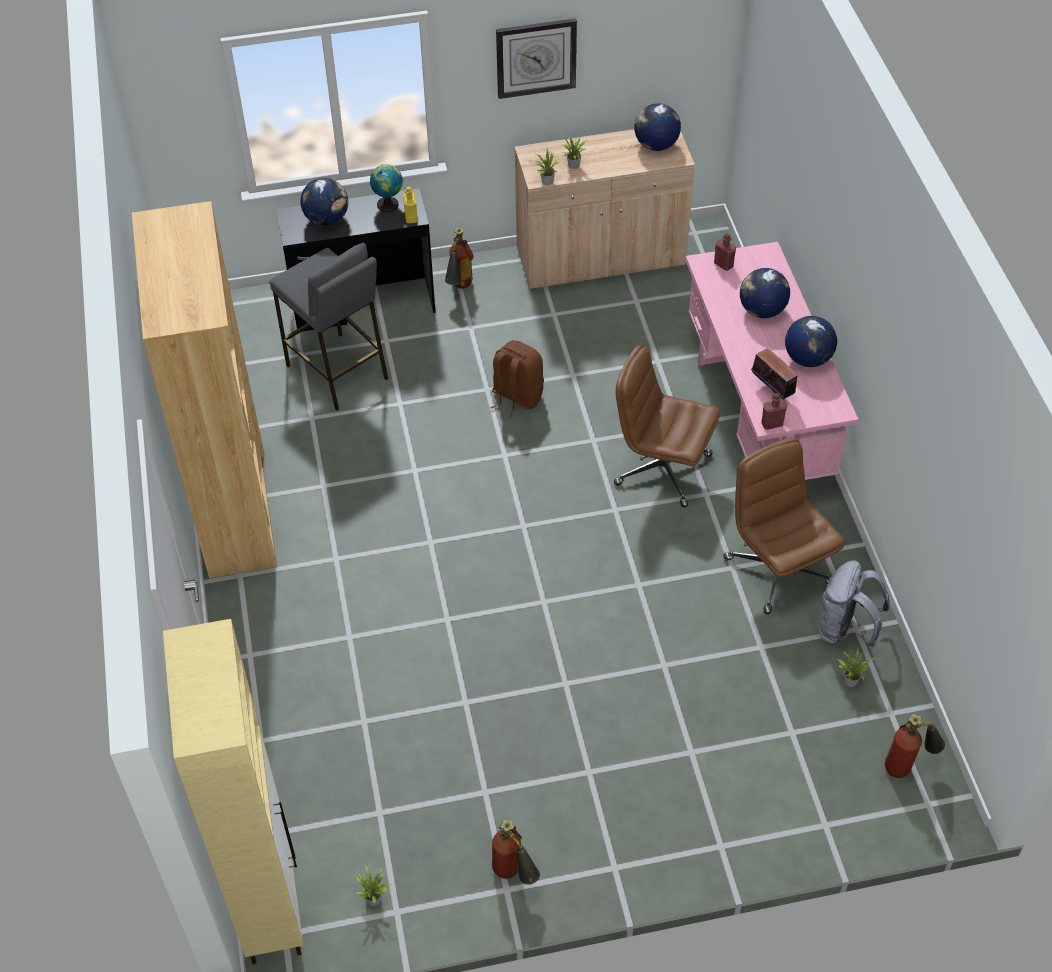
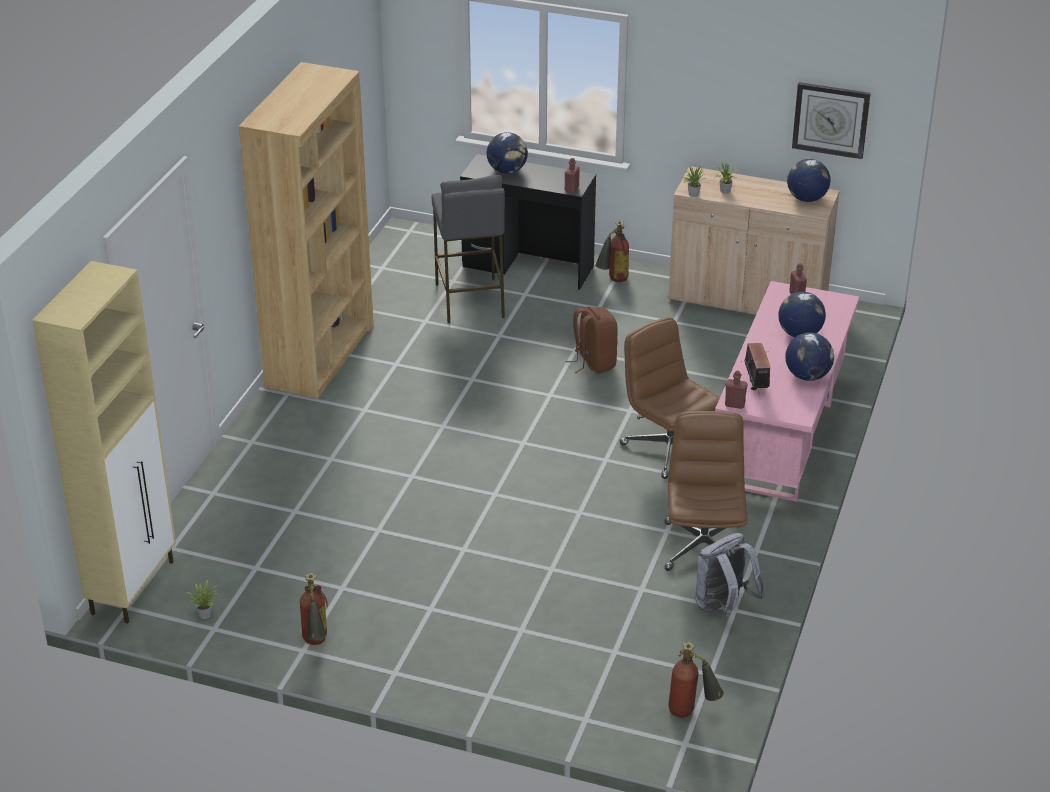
camera: 30 degrees right, 15 degrees down
globe [370,164,403,212] -> none
yellow bottle [403,186,418,223] -> red bottle [565,158,580,193]
wall clock [496,18,577,99] -> wall clock moved to [792,82,871,159]
potted plant [838,647,875,687] -> none

